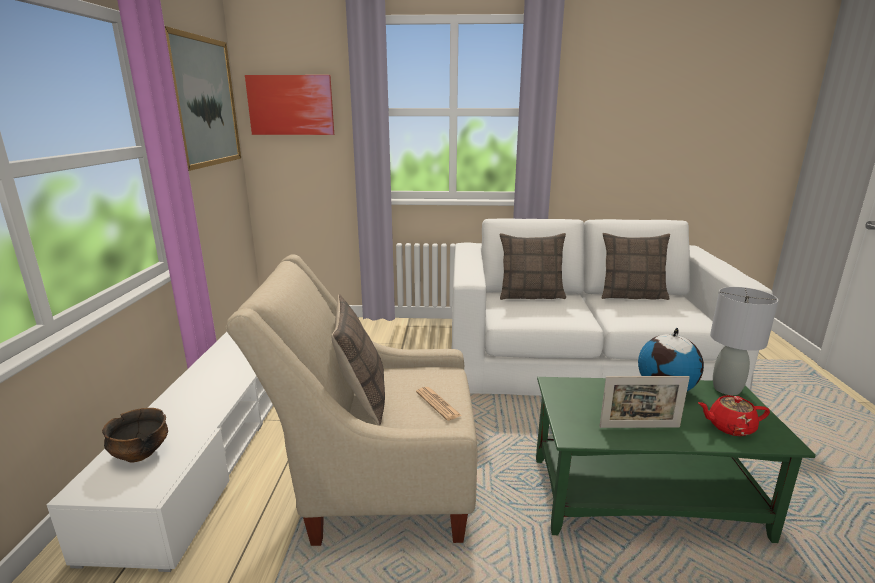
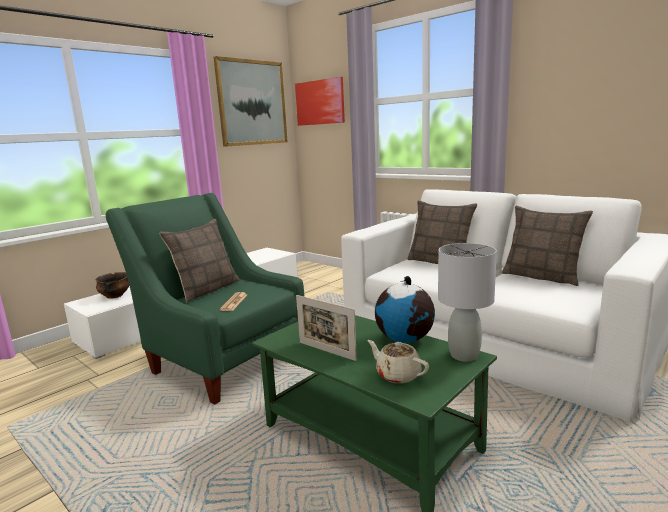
camera: 40 degrees right, 5 degrees down
beige armchair [225,254,478,546] -> green armchair [106,193,305,405]
red teapot [698,395,770,436] -> beige teapot [367,340,429,383]

